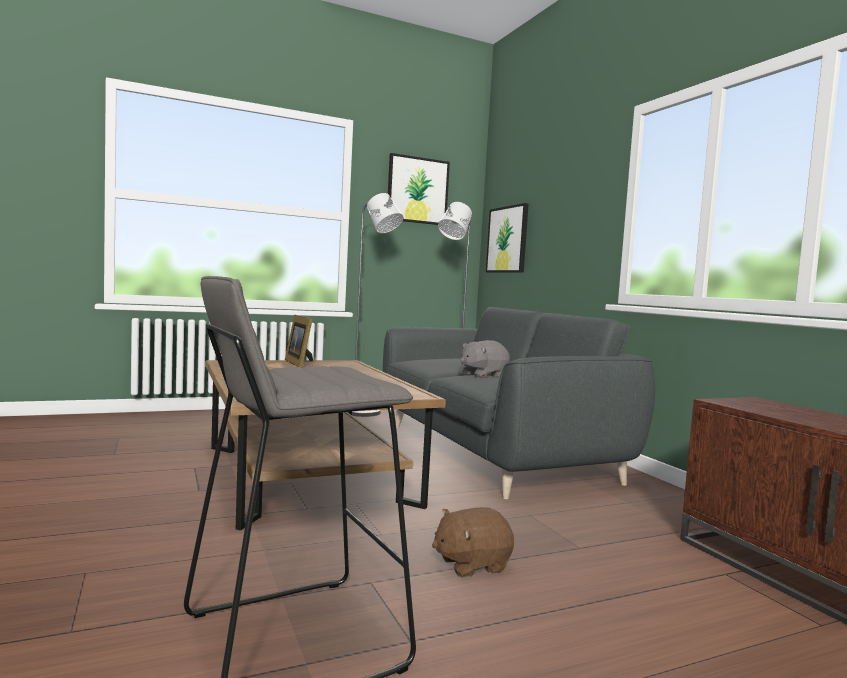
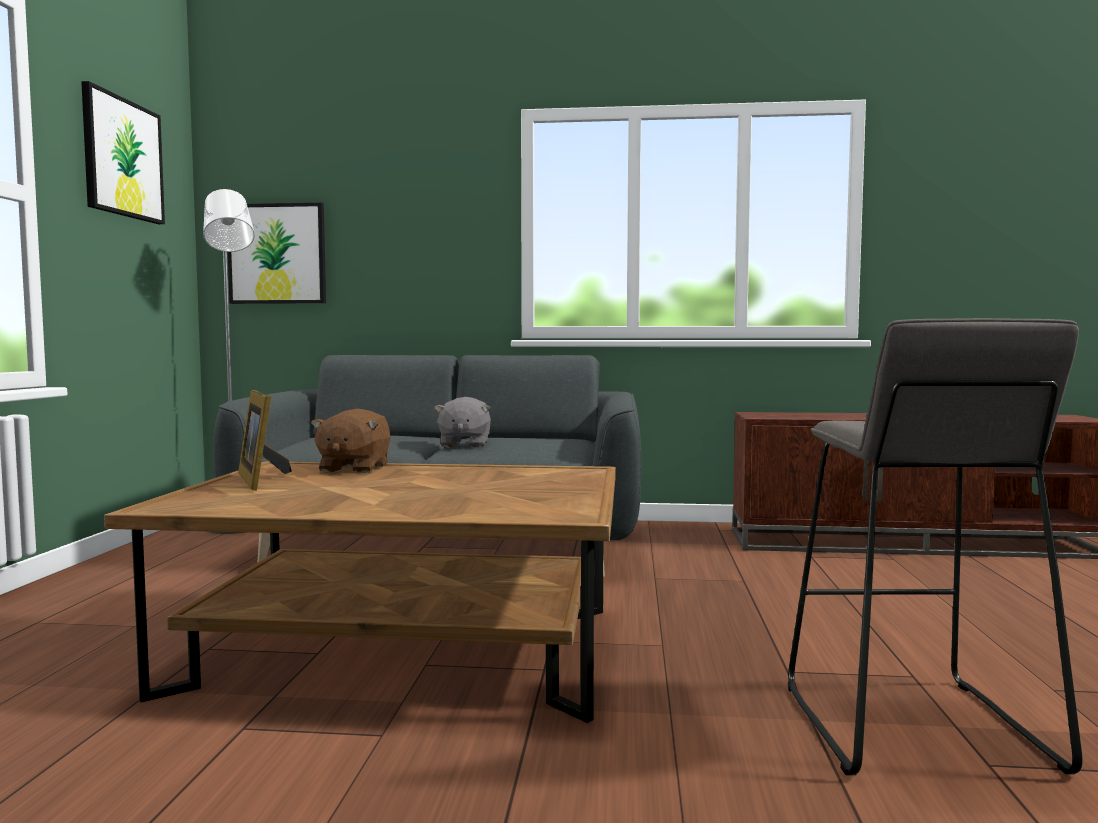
camera: 60 degrees left, 0 degrees up
picture frame [285,315,313,368] -> picture frame turned 60 degrees clockwise [238,390,292,491]
grey floor lamp [352,193,404,417] -> none
brown plush toy [432,507,514,578] -> brown plush toy moved to [311,409,391,473]

